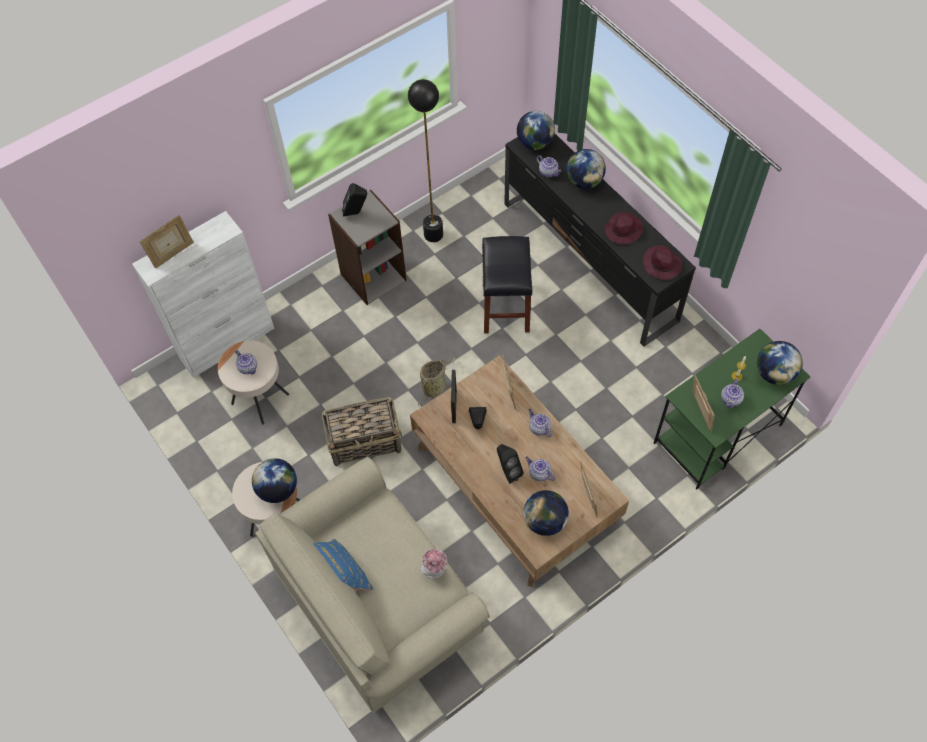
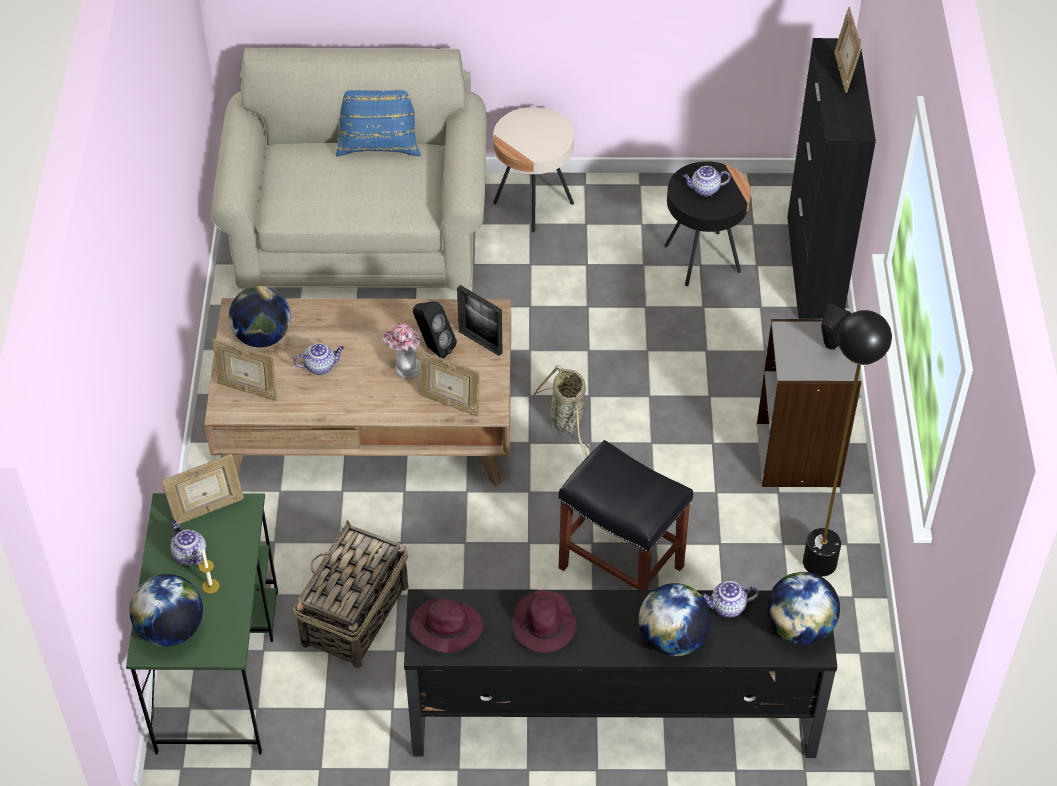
camera: 125 degrees right, 10 degrees down
white cabinet [132,211,274,378] -> black cabinet [787,38,876,319]
beige side table [218,341,289,425] -> black side table [664,162,751,286]
globe [252,458,297,503] -> none
basket [322,397,402,466] -> basket moved to [293,520,408,668]
hat [420,549,447,579] -> hat moved to [383,323,420,378]
black speaker [497,444,524,484] -> none
teapot [529,409,552,437] -> none
picture frame [692,375,714,432] -> picture frame turned 45 degrees counterclockwise [161,454,244,524]

